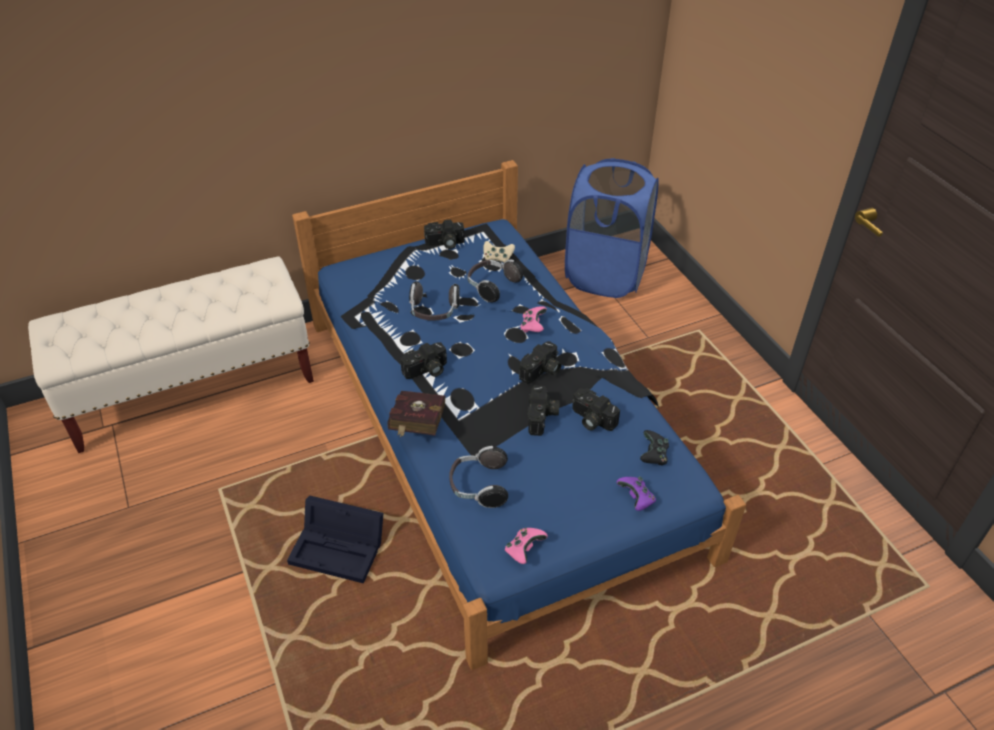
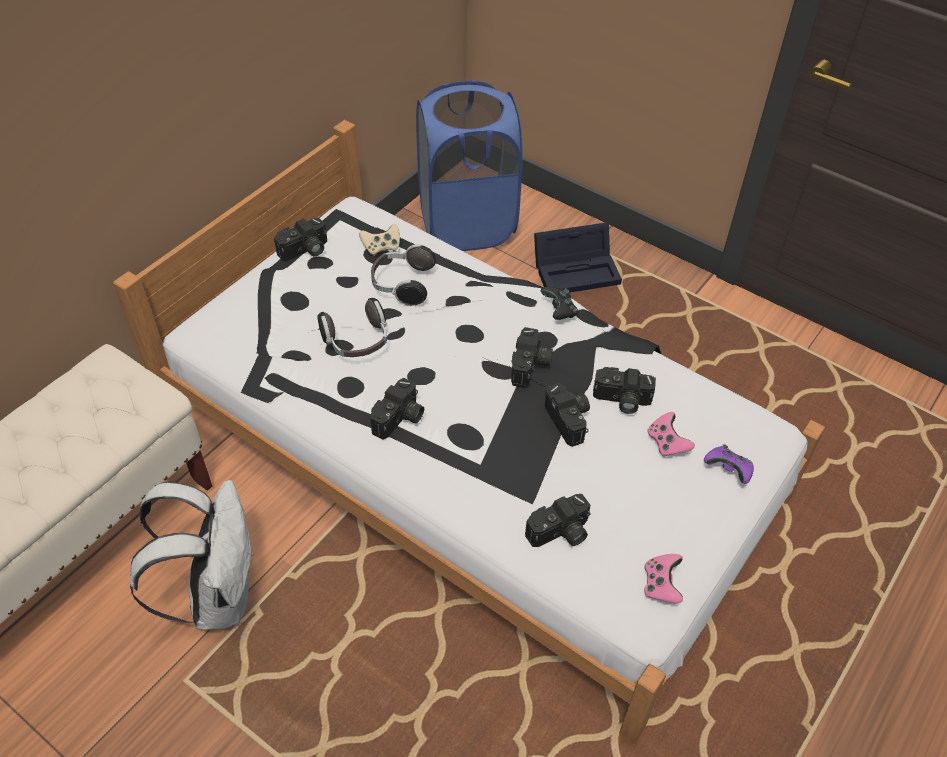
camera: 30 degrees left, 5 degrees up
black storage box [287,496,383,583] -> black storage box moved to [534,223,622,293]
blue bed [292,160,746,670] -> white bed [113,120,825,744]
red book [387,391,446,437] -> none
headphones [449,446,508,508] -> camera [525,494,591,547]
pink game controller [521,306,547,333] -> pink game controller moved to [648,412,695,457]
black game controller [640,430,669,466] -> black game controller moved to [541,286,578,320]
none -> white backpack [130,480,254,630]

